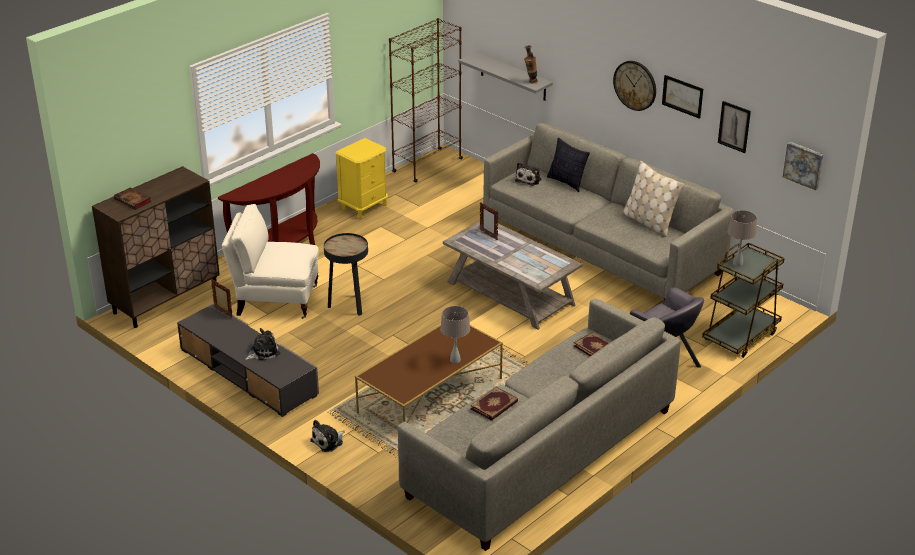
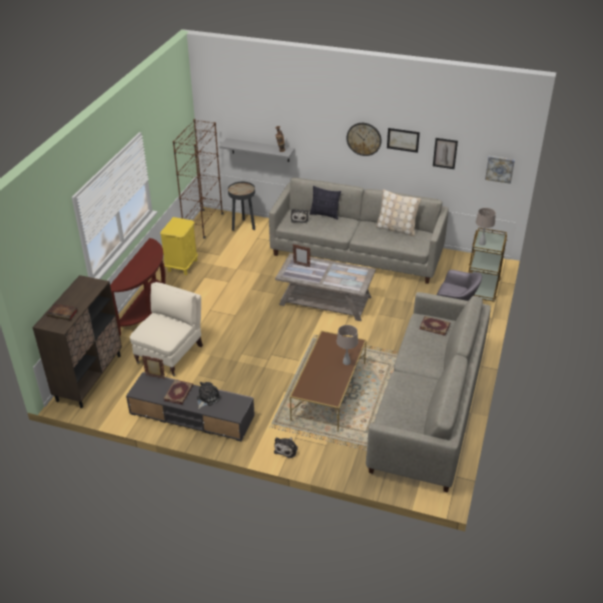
camera: 25 degrees left, 5 degrees up
beige armchair [222,204,319,319] -> beige armchair turned 135 degrees clockwise [130,282,203,376]
black side table [324,233,368,315] -> black side table moved to [228,182,255,231]
book [470,387,518,421] -> book moved to [164,380,193,405]

